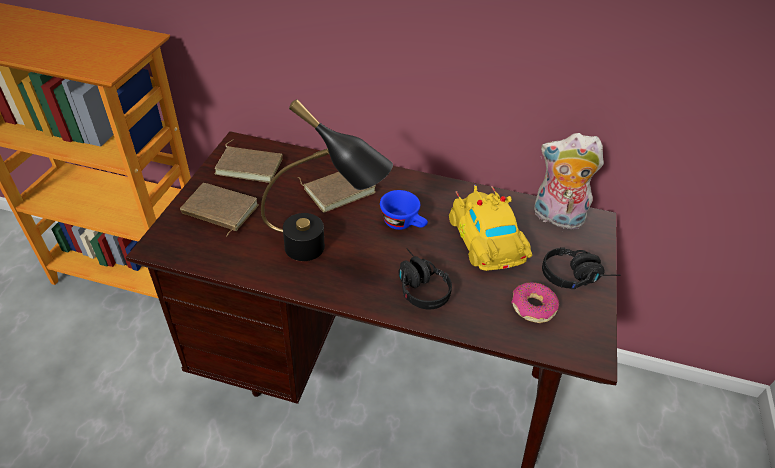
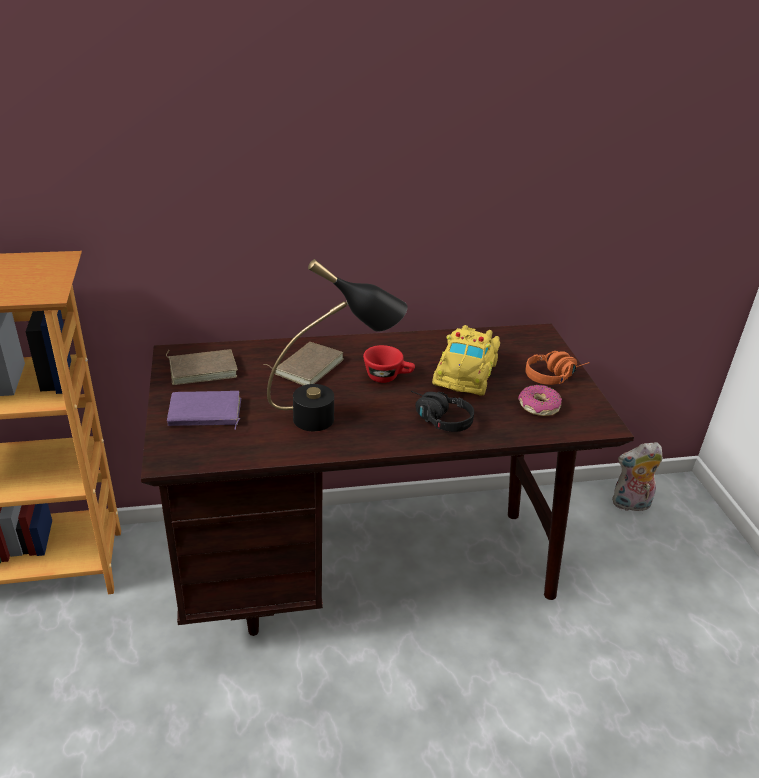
camera: 25 degrees left, 10 degrees down
brown book [180,183,259,237] -> purple book [167,391,241,430]
blue cup [380,190,428,230] -> red cup [363,345,415,383]
yellow toy car [449,185,532,271] -> yellow toy car turned 120 degrees counterclockwise [432,325,500,396]
plush toy [534,133,604,229] -> plush toy moved to [612,442,663,513]
black headphones [542,247,620,289] -> orange headphones [525,351,589,385]

